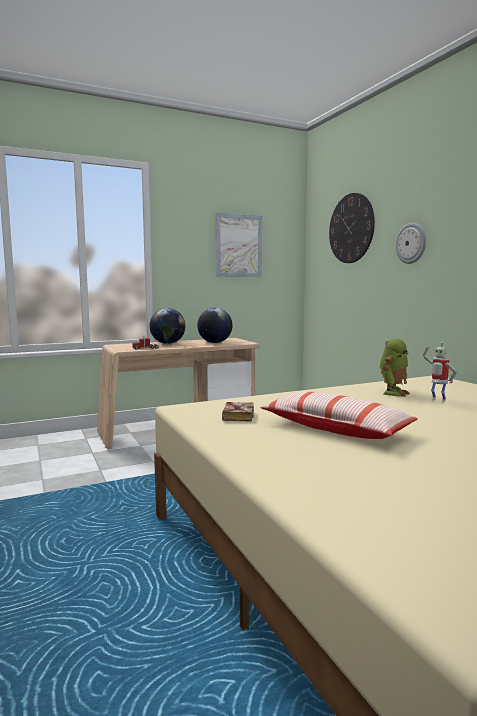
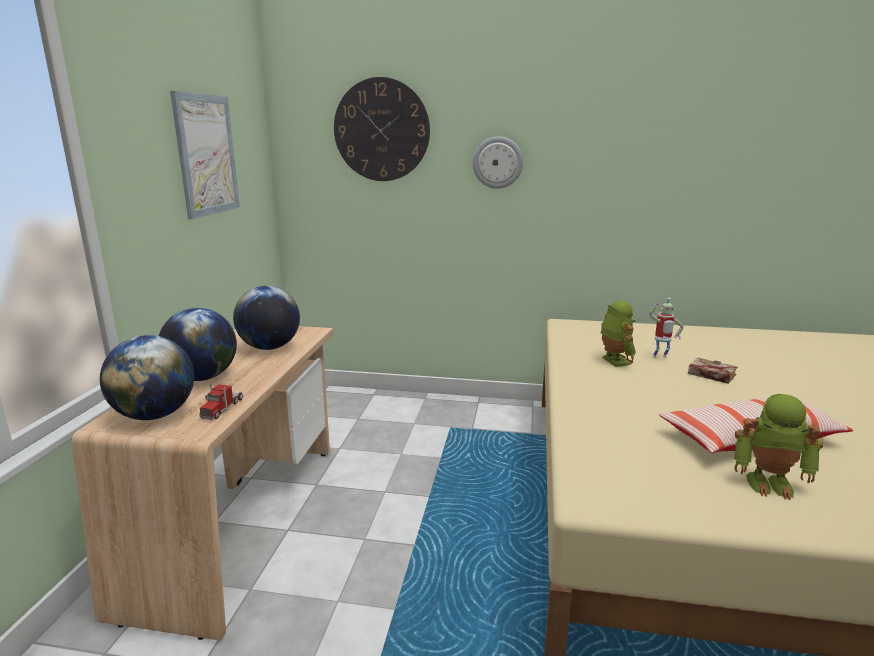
camera: 55 degrees left, 10 degrees up
book [222,402,254,422] -> book moved to [688,357,737,384]
none -> globe [100,335,194,420]
none -> toy robot [734,394,823,500]

